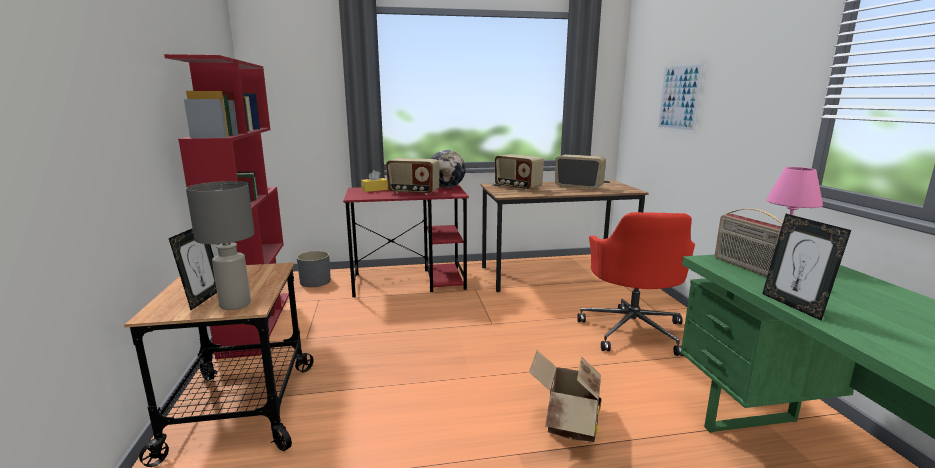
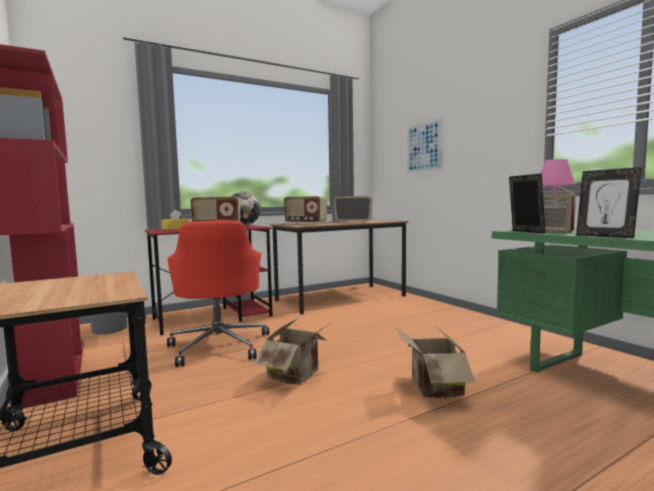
camera: 20 degrees left, 10 degrees down
picture frame [169,228,217,310] -> picture frame moved to [509,173,545,234]
grey table lamp [186,181,255,310] -> none
red office chair [577,212,695,356] -> red office chair moved to [167,220,269,367]
none -> cardboard box [254,317,331,385]

